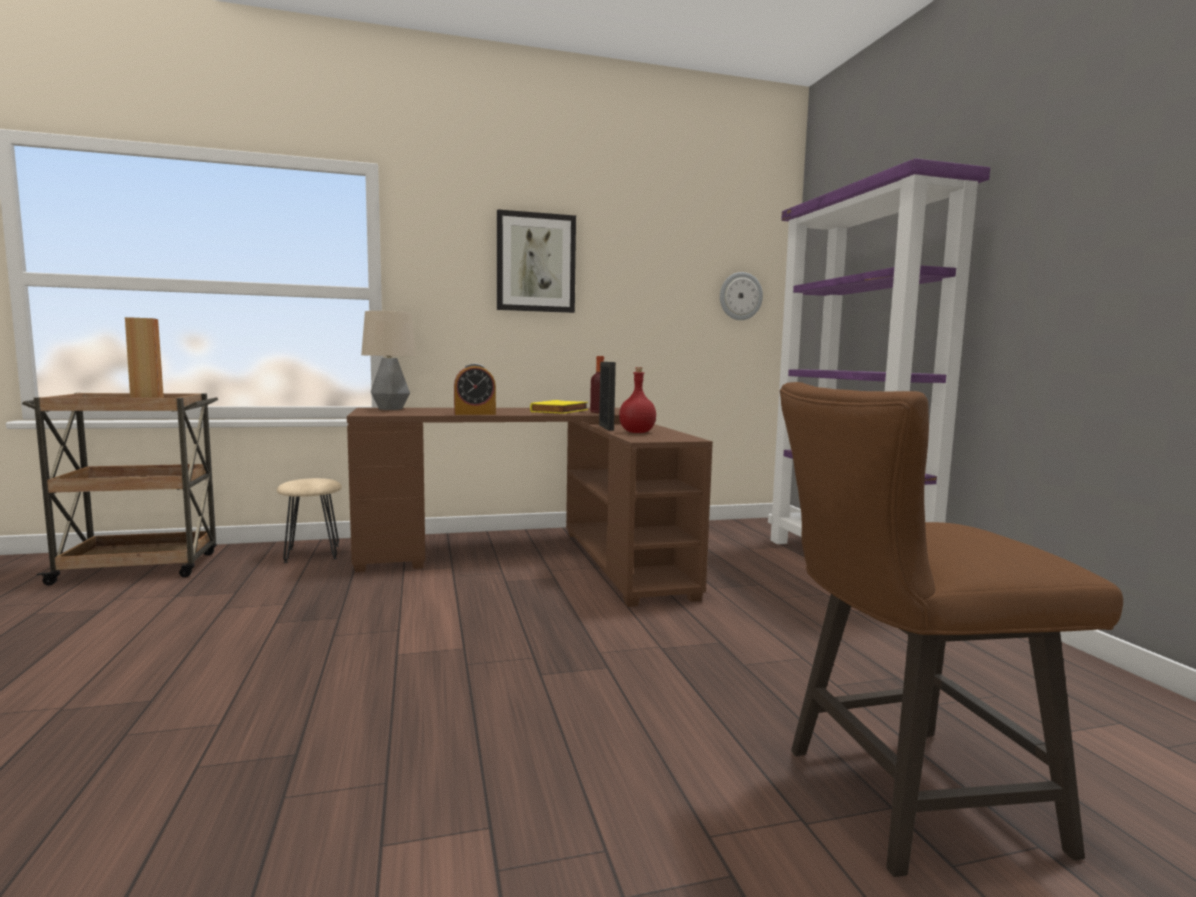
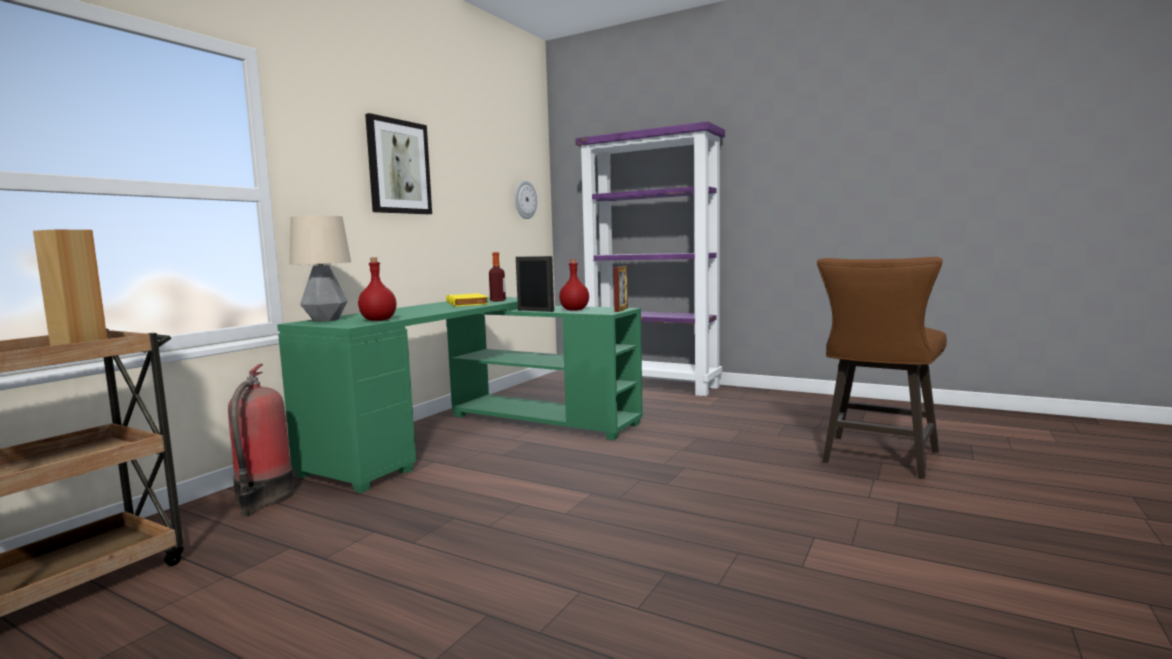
camera: 45 degrees left, 0 degrees up
beige stool [277,478,342,563] -> fire extinguisher [228,364,295,517]
brown desk [347,408,713,607] -> green desk [277,297,643,493]
alarm clock [454,363,496,415] -> none
none -> red bottle [358,257,396,321]
none -> picture frame [614,266,628,312]

